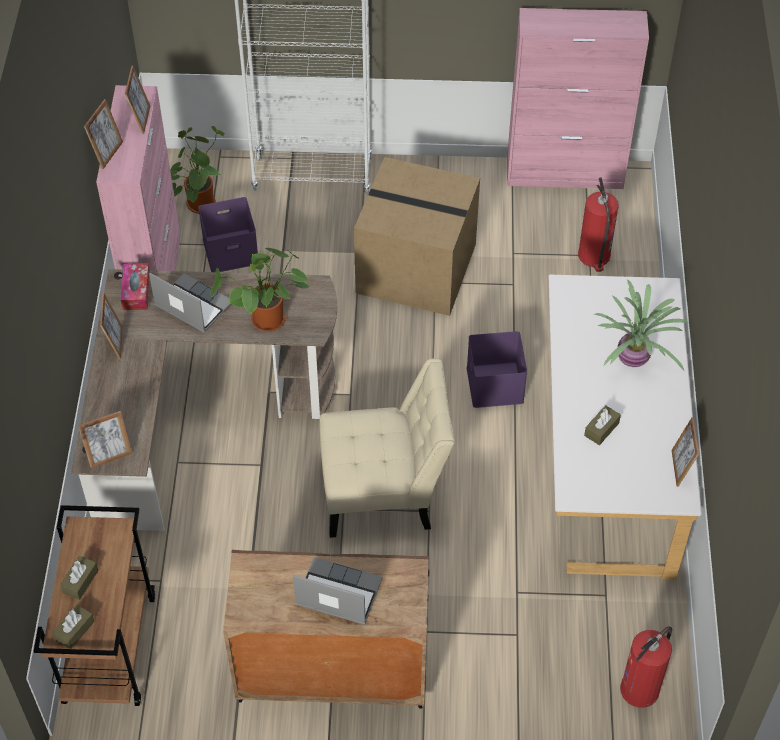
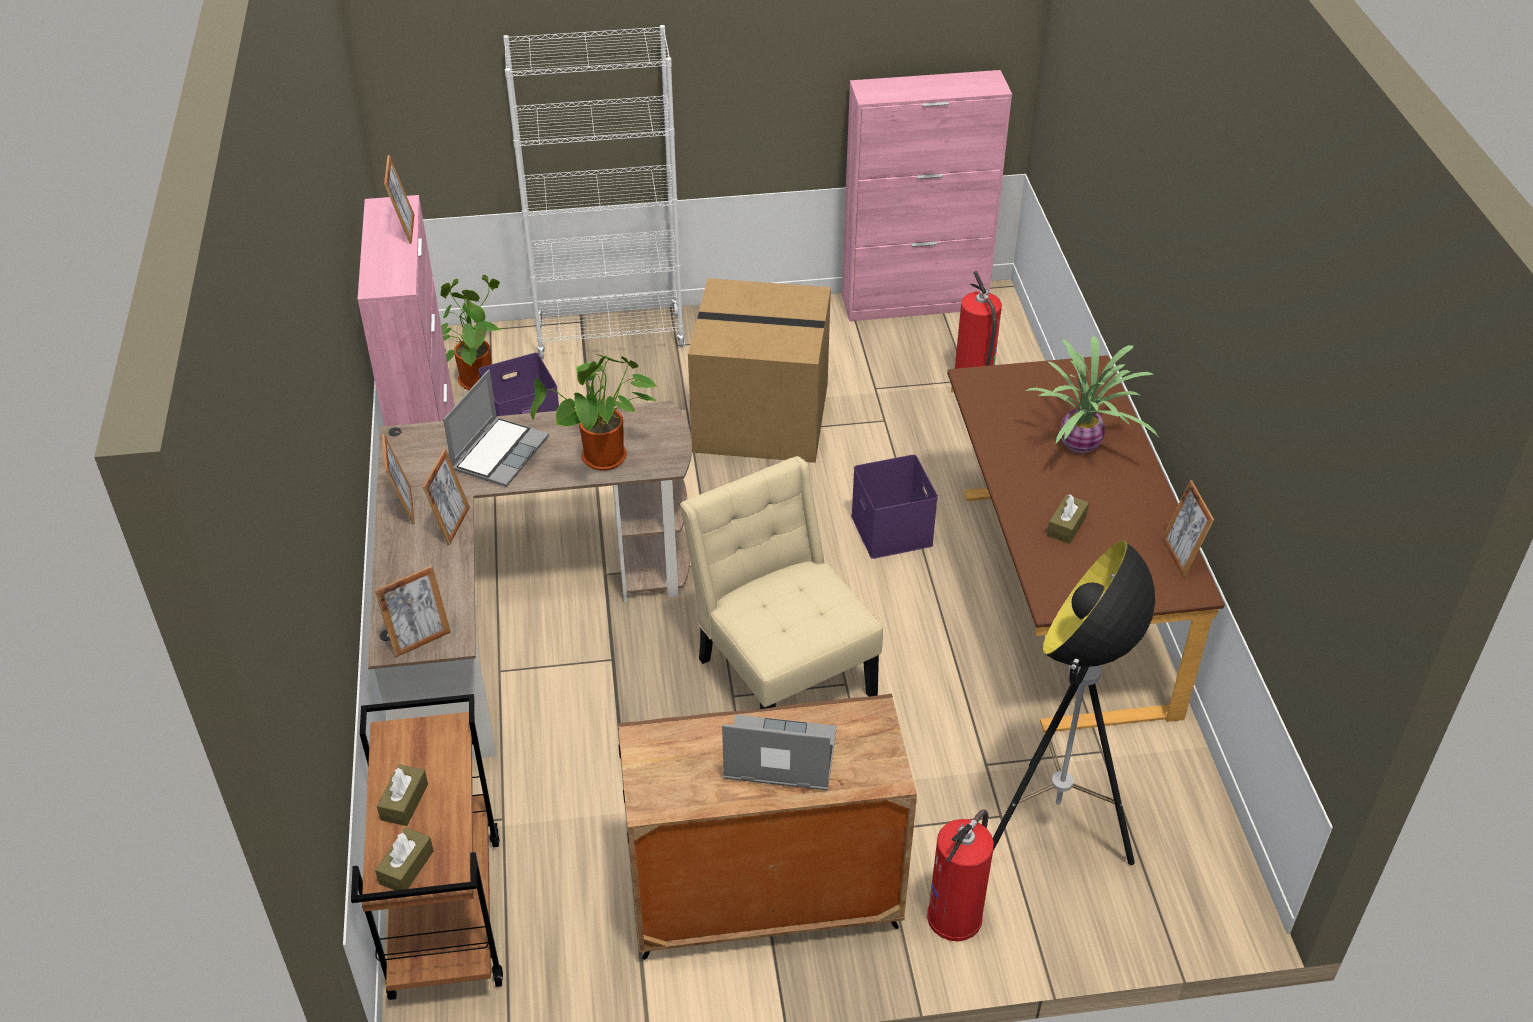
camera: 10 degrees left, 10 degrees down
picture frame [84,99,123,169] -> picture frame moved to [423,449,470,545]
tissue box [121,263,150,310] -> none
laptop [149,272,231,333] -> laptop turned 90 degrees clockwise [443,370,549,487]
beige chair [319,358,455,538] -> beige chair turned 105 degrees counterclockwise [680,456,883,709]
white desk [549,275,702,579] -> brown desk [947,355,1225,733]
fire extinguisher [620,627,672,708] -> fire extinguisher moved to [927,809,994,941]
none -> floor lamp [993,540,1155,865]

